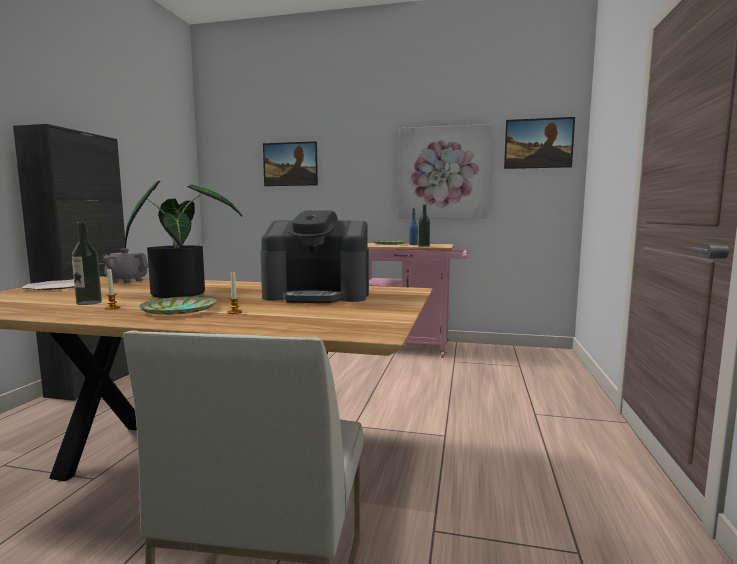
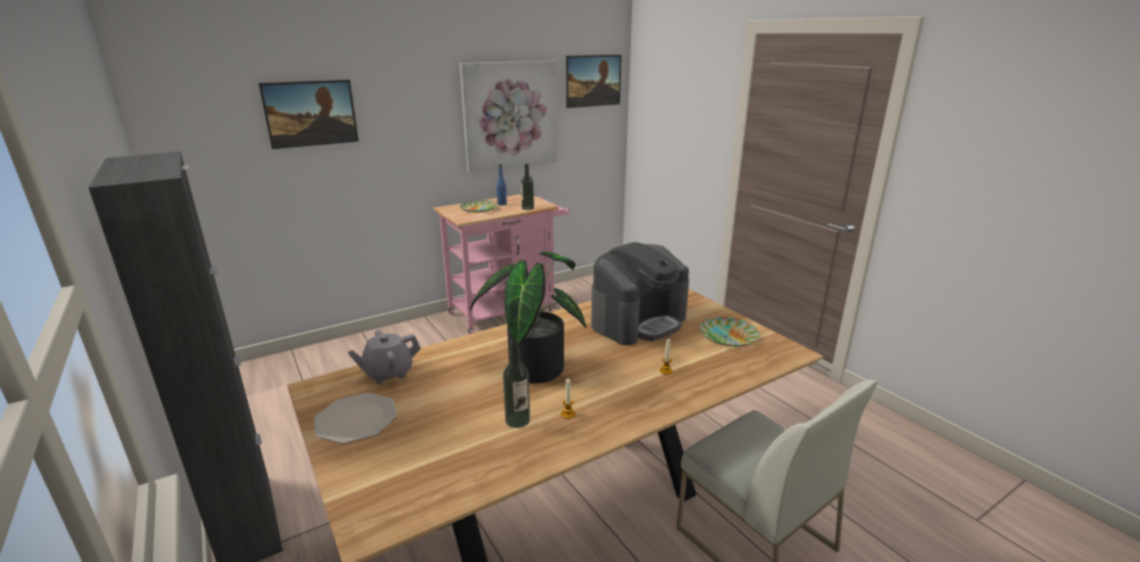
camera: 45 degrees left, 15 degrees up
plate [139,296,217,315] -> plate moved to [700,317,760,347]

